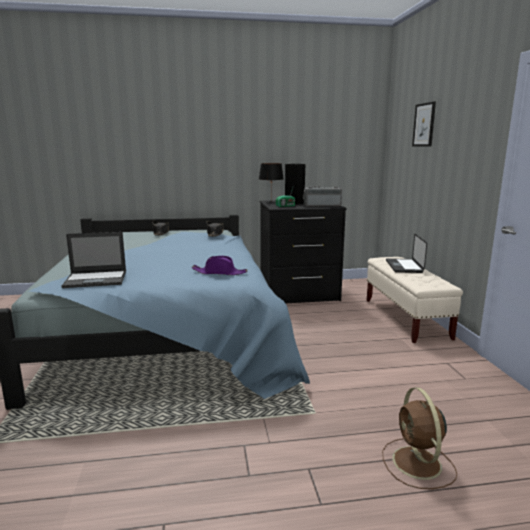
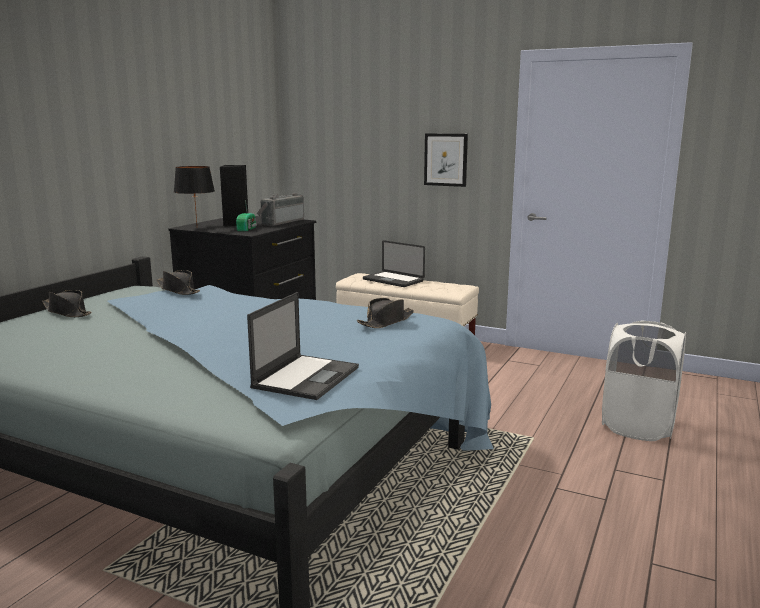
camera: 55 degrees left, 0 degrees up
purple hat [192,256,247,275] -> black hat [357,298,414,328]
brown fan [382,387,457,489] -> white laundry basket [602,321,686,441]
picture [412,101,436,147] -> picture moved to [424,133,468,187]

